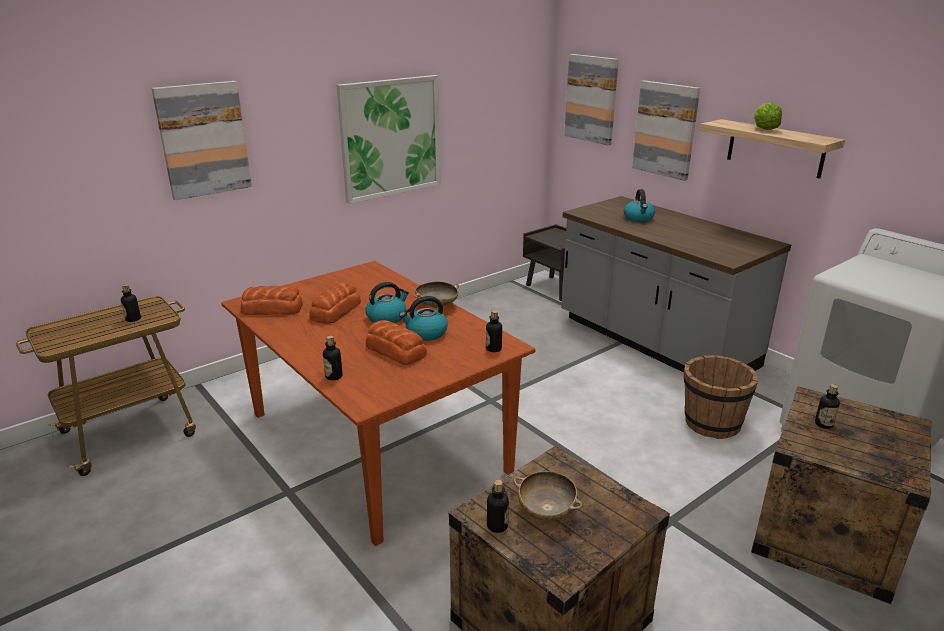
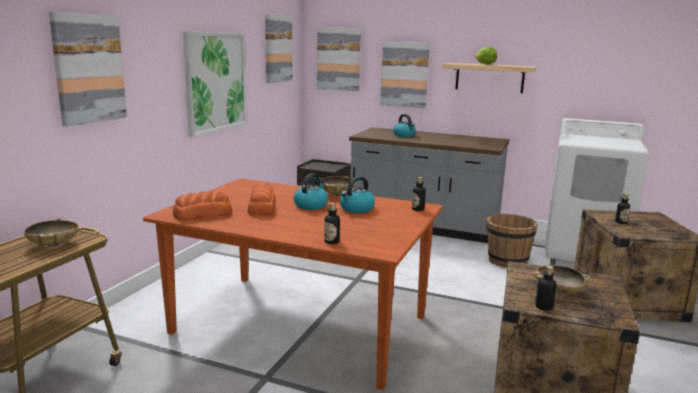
camera: 30 degrees left, 10 degrees down
bottle [121,284,141,322] -> beige bowl [24,218,79,247]
bread [366,320,427,365] -> none
none -> picture [265,14,292,83]

